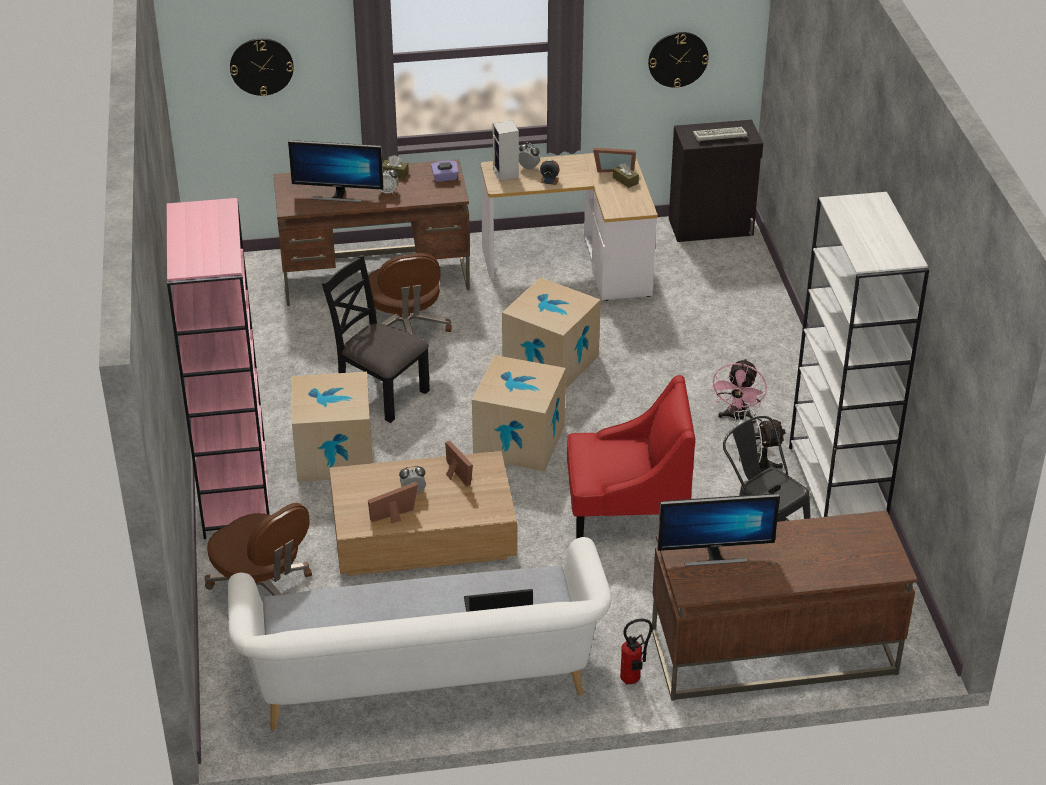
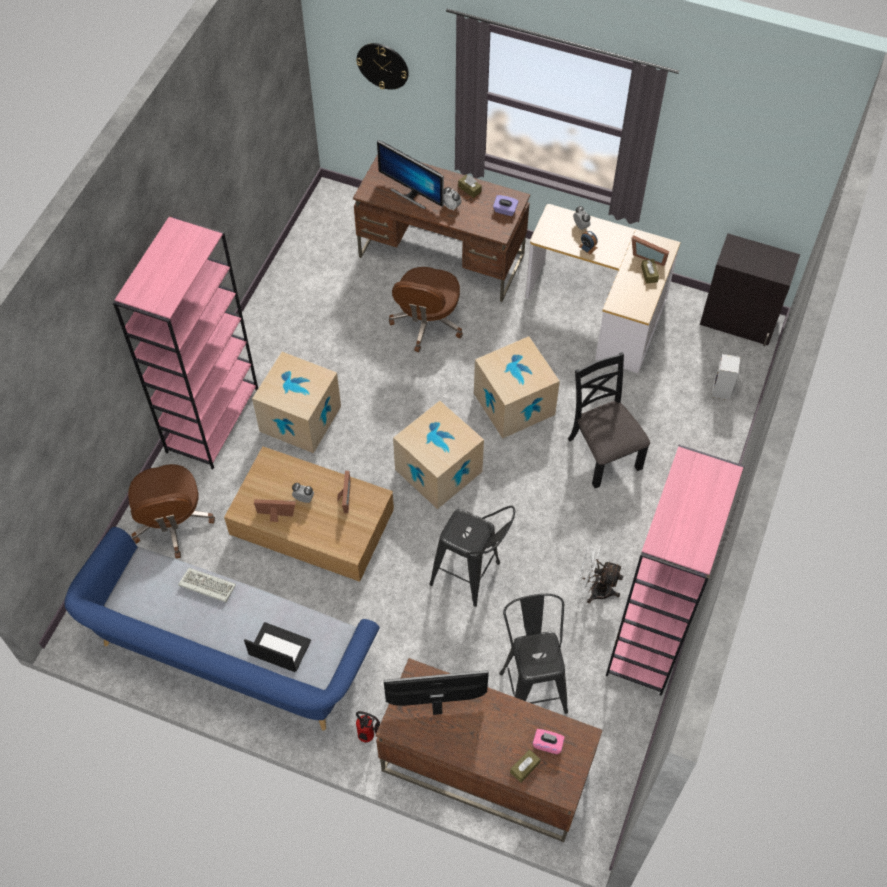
camera: 30 degrees right, 20 degrees up
white sofa [228,537,612,730] -> blue sofa [64,527,380,731]
black chair [322,255,430,423] -> black chair moved to [568,352,650,488]
speaker [493,120,519,181] -> speaker moved to [711,354,740,400]
red armchair [567,375,695,539] -> black stool [429,506,515,607]
wall clock [648,32,709,88] -> none
monitor [657,494,780,566] -> monitor turned 150 degrees clockwise [384,670,489,715]
keyboard [693,127,747,142] -> keyboard moved to [178,568,236,602]
pink fan [711,359,767,423] -> none
white bookcase [789,191,929,517] -> pink bookcase [606,445,744,696]
none -> brown tissue box [510,749,540,783]
none -> pink tissue box [533,729,565,754]

